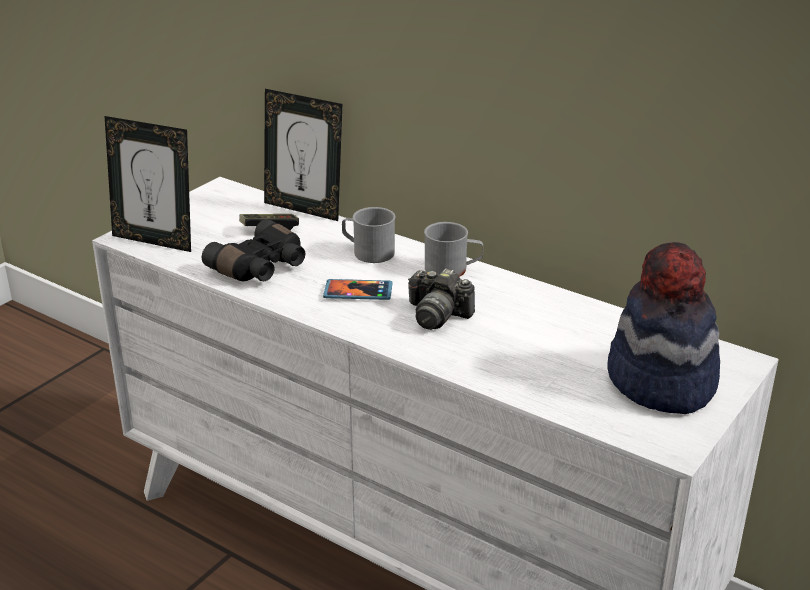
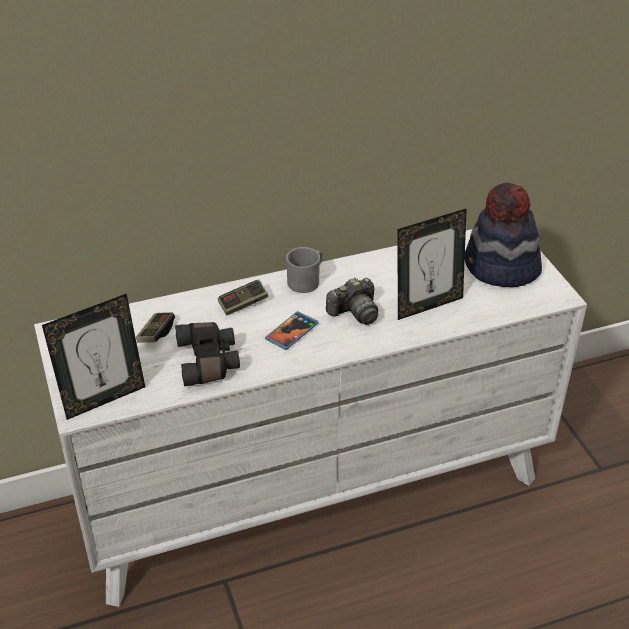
camera: 55 degrees left, 10 degrees up
picture frame [264,89,342,221] -> picture frame moved to [397,208,467,320]
grey mug [342,207,395,263] -> game controller [218,280,268,315]

